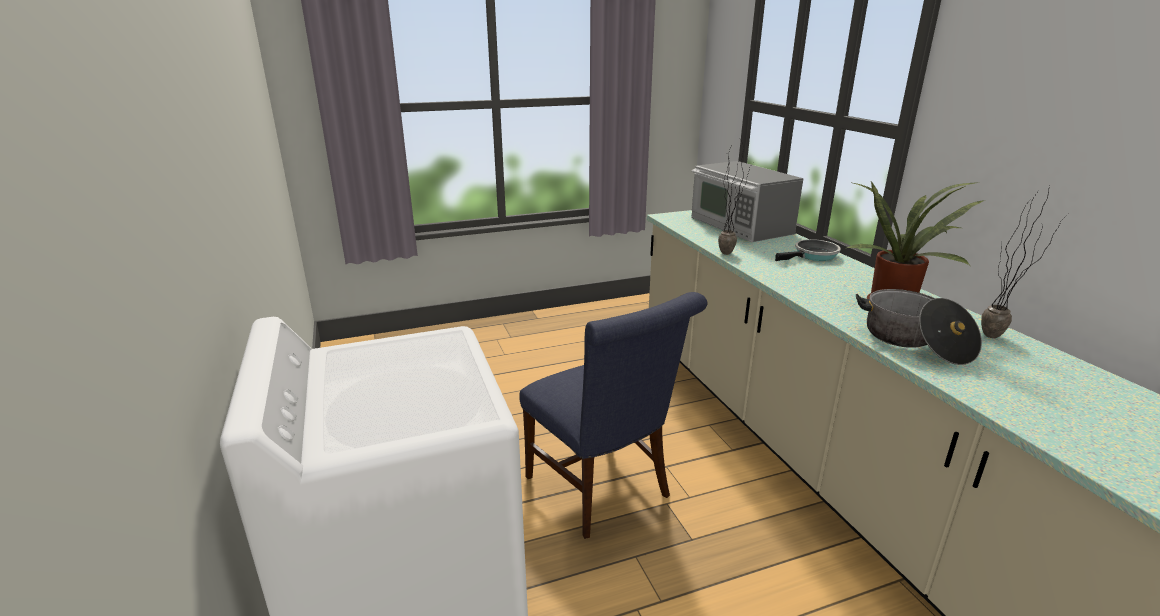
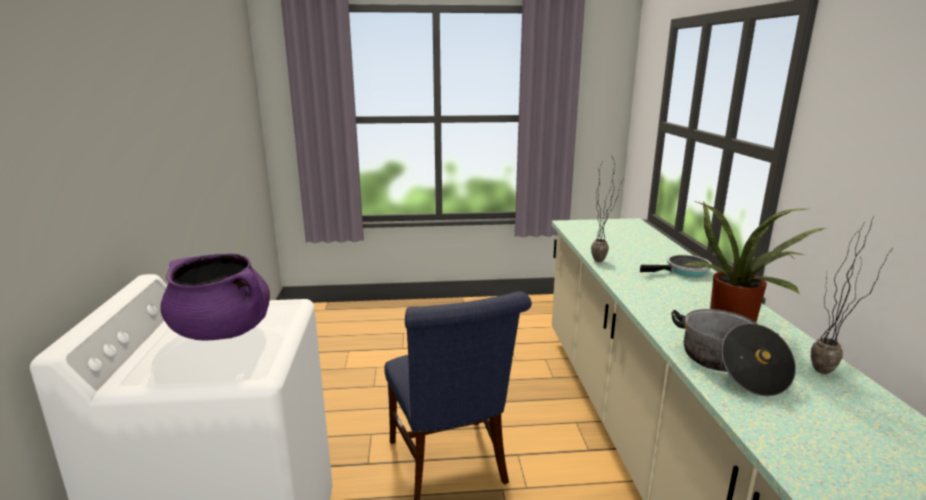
camera: 15 degrees right, 5 degrees down
microwave [691,161,803,242] -> none
none -> purple cooking pot [160,254,270,341]

